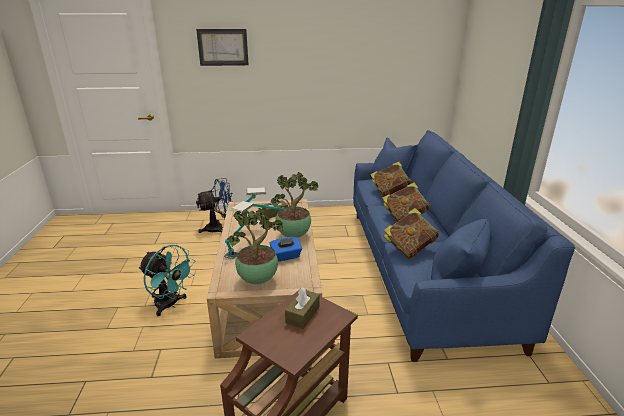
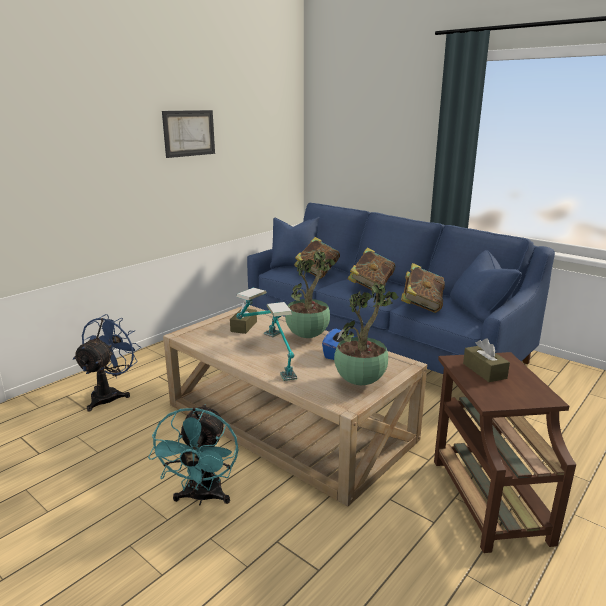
camera: 45 degrees left, 5 degrees down
turquoise fan [139,245,195,316] -> turquoise fan turned 105 degrees clockwise [148,404,238,505]
picture [196,29,249,66] -> picture moved to [162,110,215,158]

